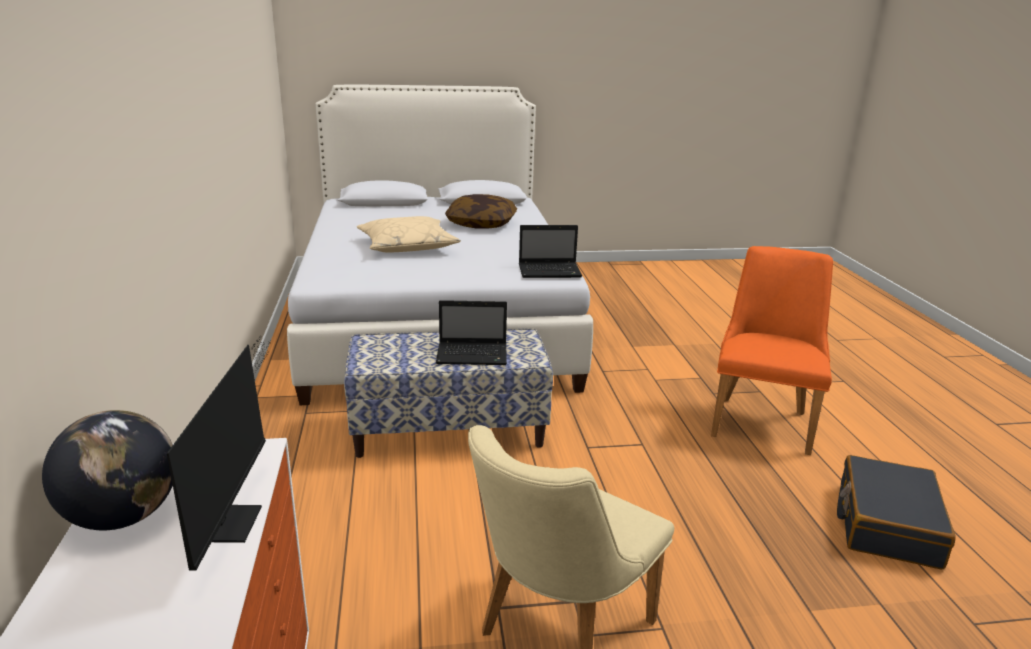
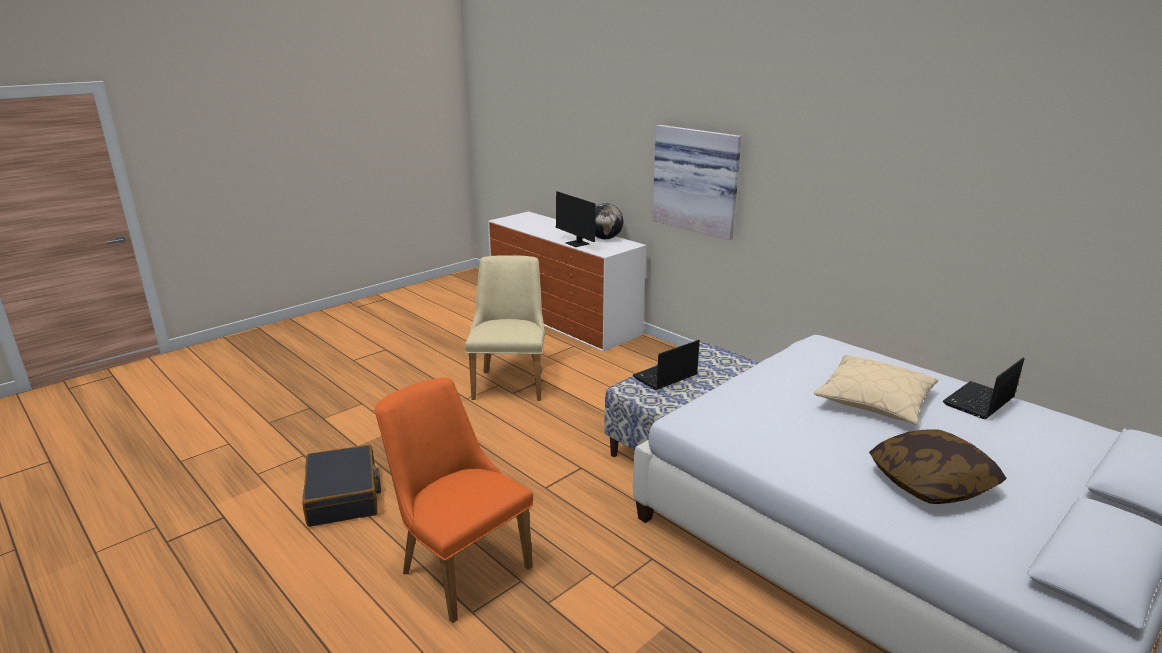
camera: 145 degrees right, 0 degrees up
laptop [519,225,582,278] -> laptop moved to [943,357,1025,419]
orange chair [711,246,833,455] -> orange chair turned 150 degrees clockwise [375,378,533,623]
none -> picture [652,125,742,240]

